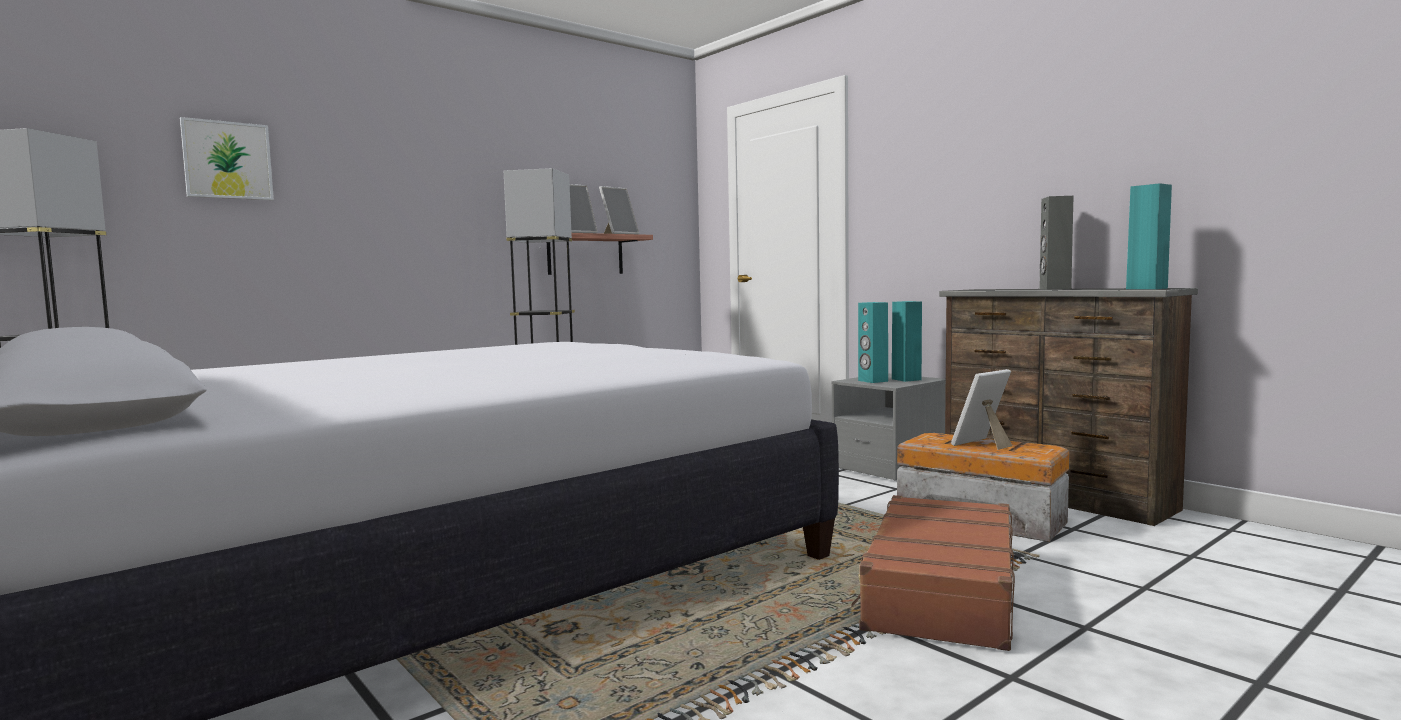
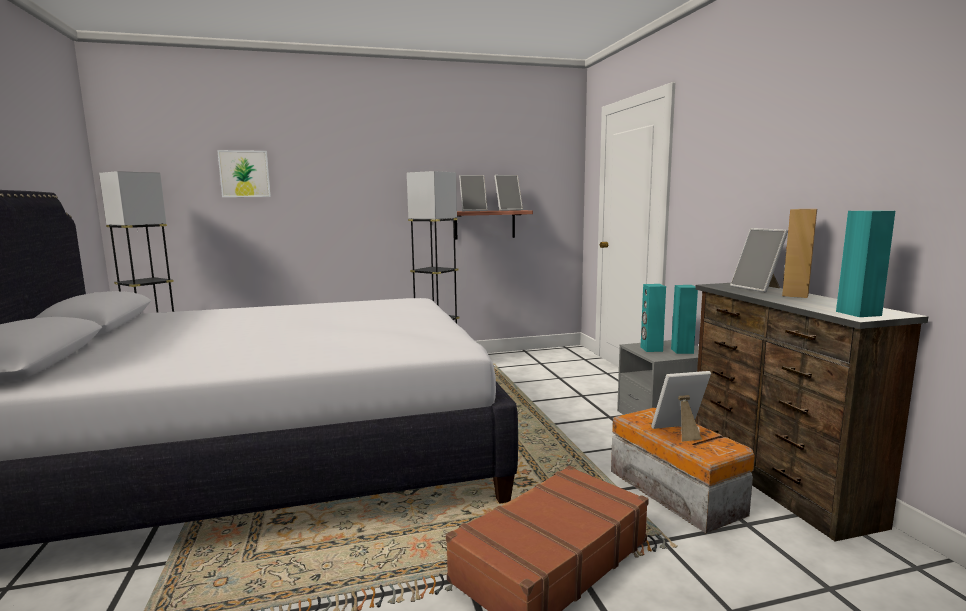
camera: 25 degrees right, 5 degrees up
grey speaker [1039,196,1073,289] -> brown speaker [782,209,817,298]
none -> picture frame [730,228,788,293]

